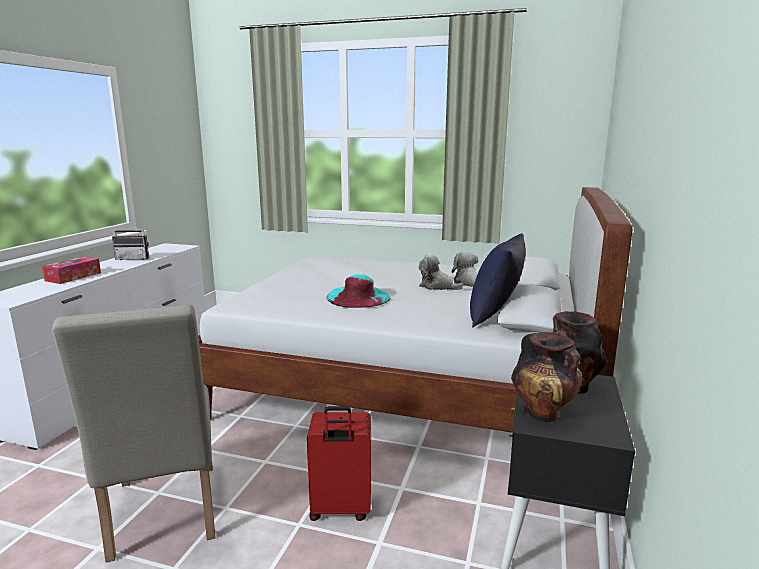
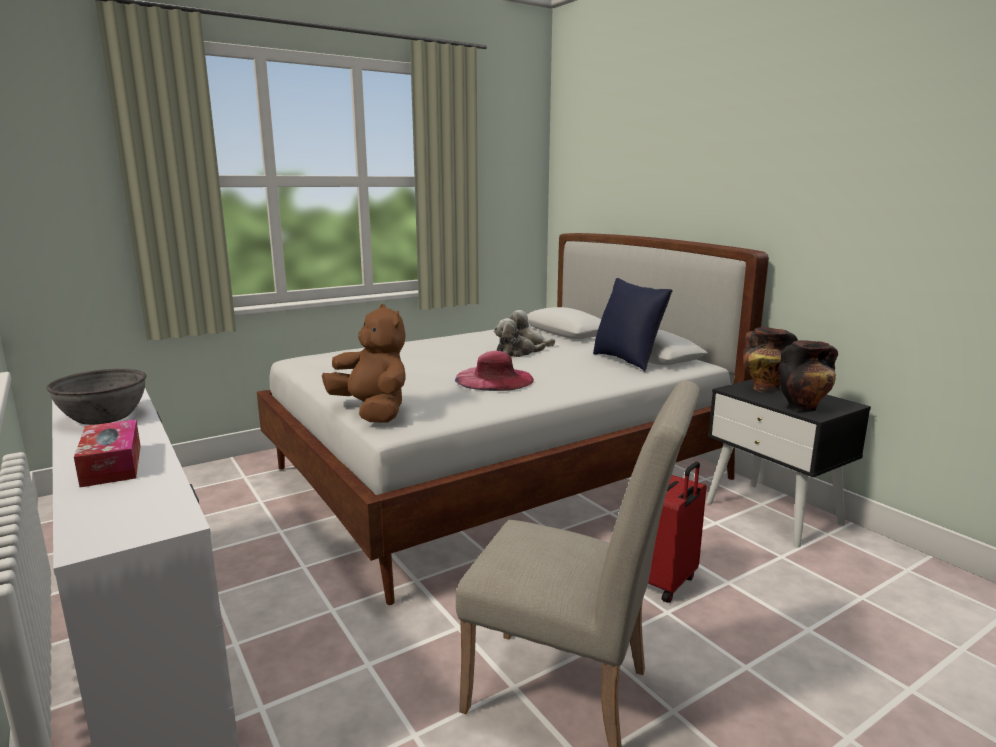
camera: 50 degrees left, 0 degrees up
radio [112,222,149,260] -> grey bowl [46,369,146,425]
turquoise hat [326,274,391,308] -> pink hat [455,351,534,391]
none -> brown plush toy [322,304,406,423]

